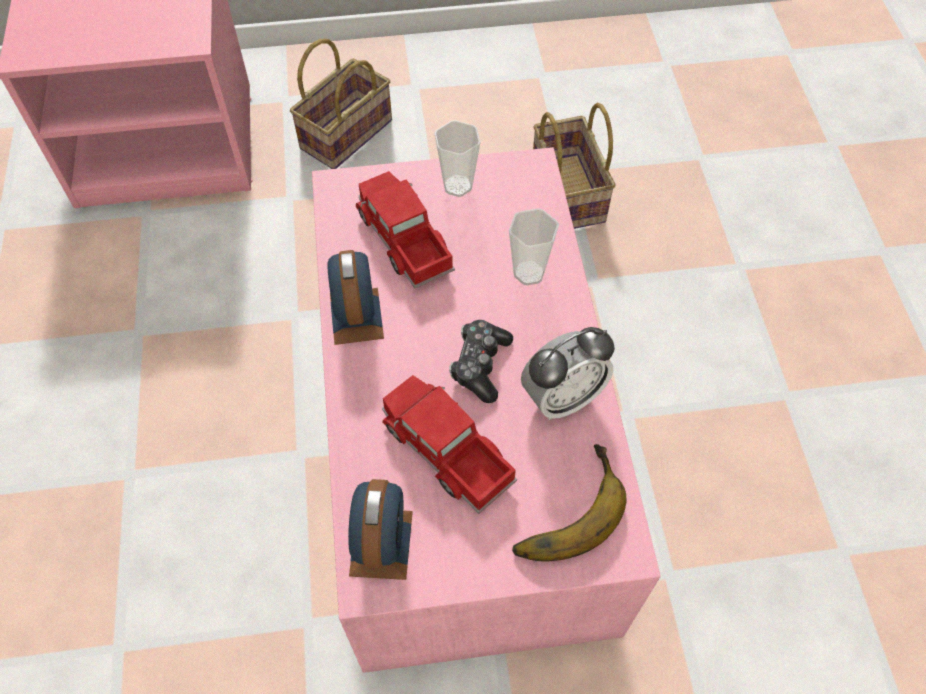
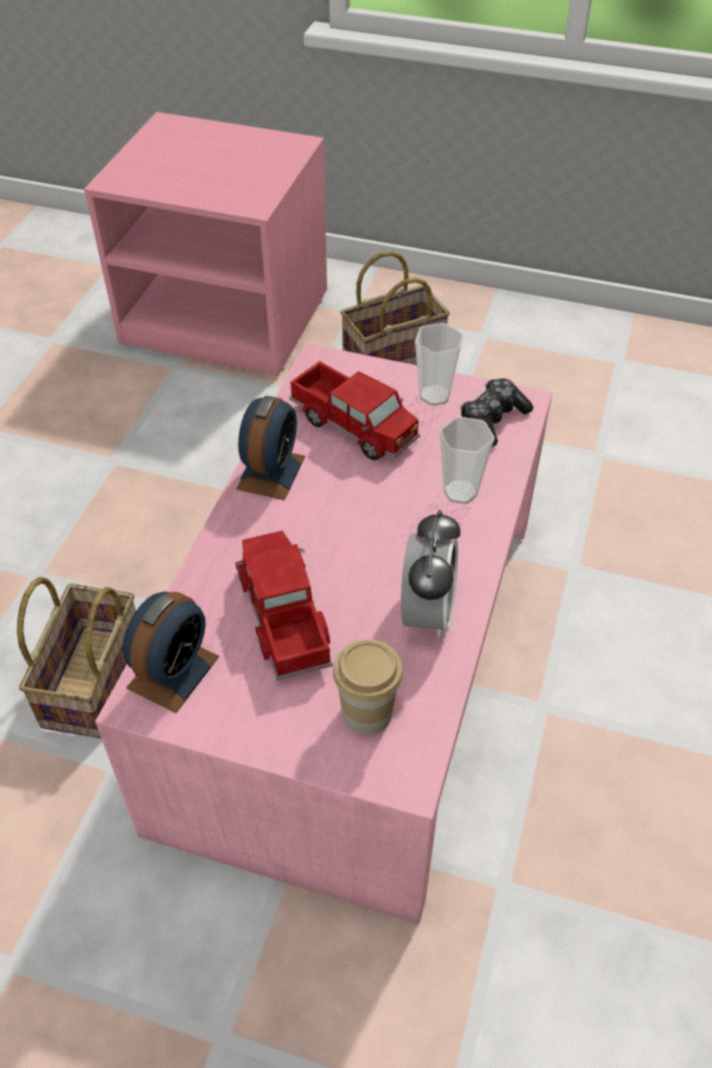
camera: 25 degrees right, 10 degrees down
toy truck [356,171,455,289] -> toy truck turned 135 degrees clockwise [289,361,420,460]
game controller [449,320,513,403] -> game controller moved to [460,378,533,447]
banana [512,444,626,562] -> cup [333,639,403,735]
alarm clock [521,327,615,420] -> alarm clock turned 75 degrees counterclockwise [401,510,461,638]
basket [533,103,616,229] -> basket moved to [17,577,136,738]

